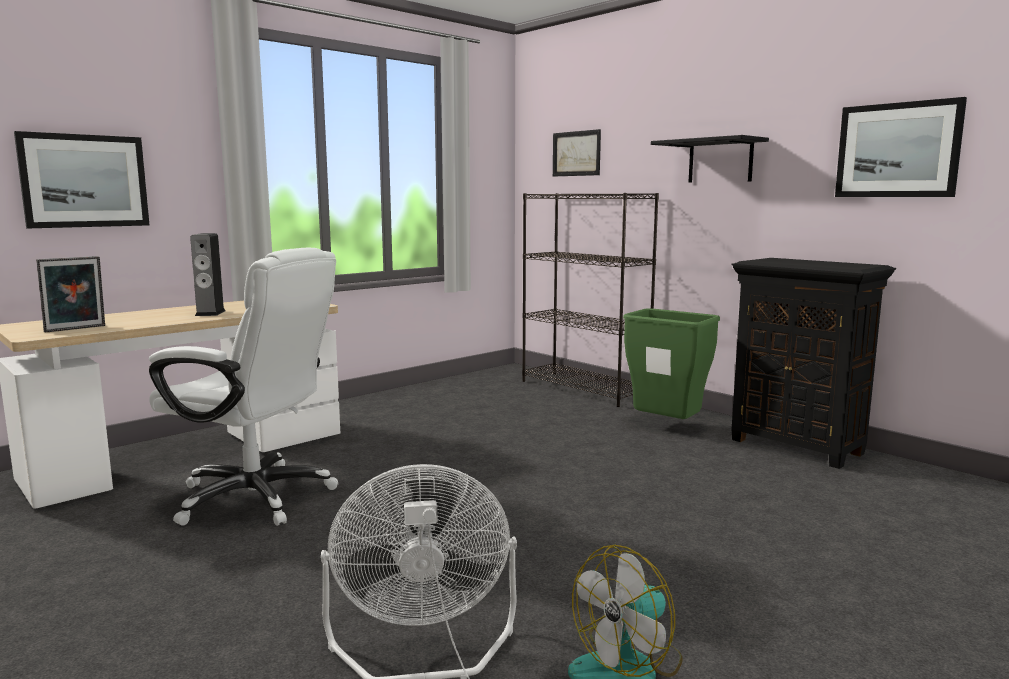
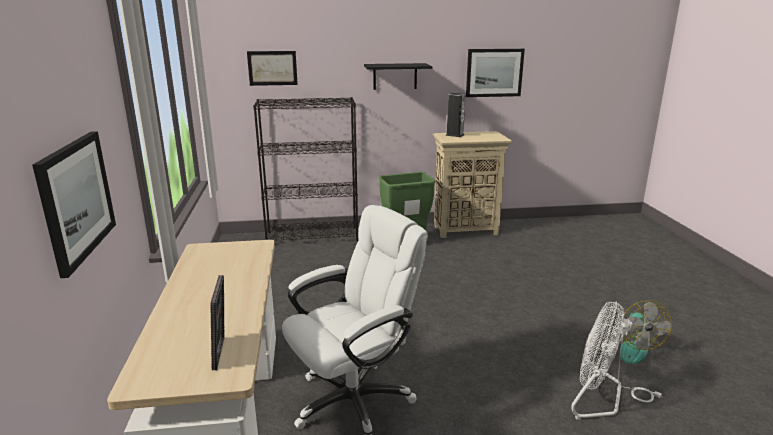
camera: 55 degrees left, 10 degrees up
speaker [190,233,226,316] -> speaker moved to [445,93,465,137]
black cabinet [731,258,896,469] -> beige cabinet [433,131,512,238]

